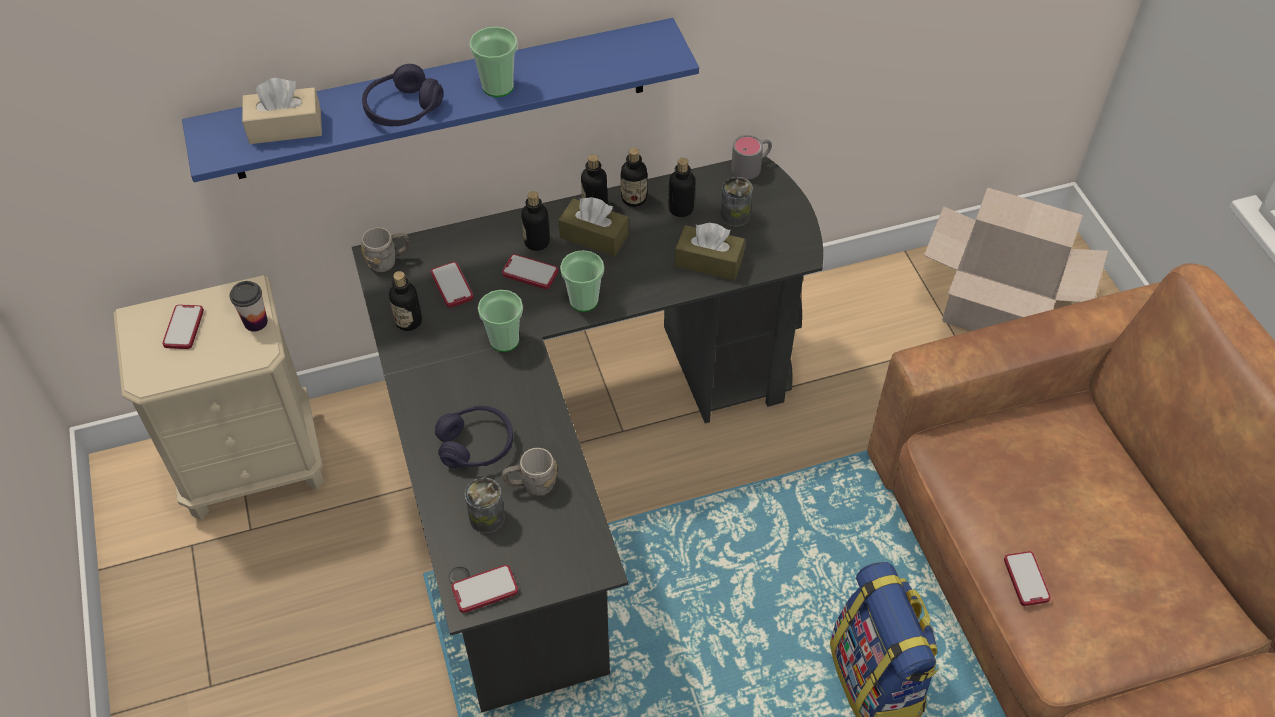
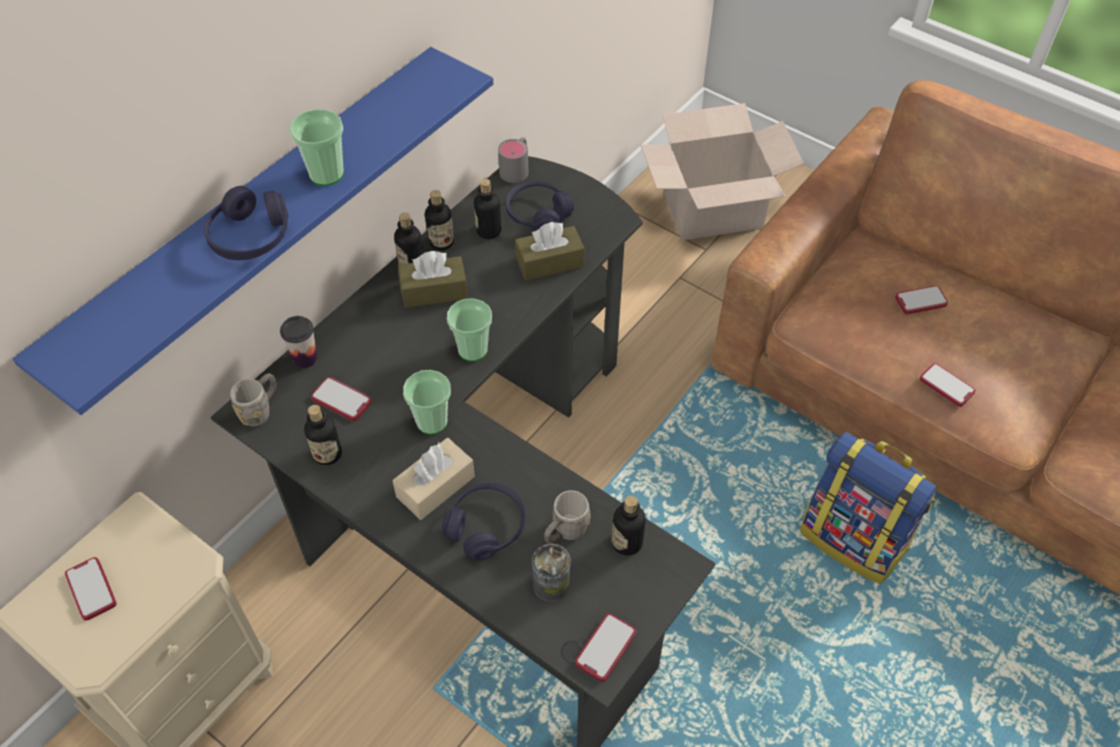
camera: 35 degrees left, 0 degrees up
cup [229,281,268,332] -> cup moved to [280,316,317,368]
beige tissue box [242,78,322,144] -> beige tissue box moved to [393,438,475,520]
phone [502,254,558,289] -> phone moved to [895,286,948,314]
bottle [521,191,550,251] -> bottle moved to [612,495,646,556]
can [720,177,753,227] -> purple headphones [506,181,574,230]

